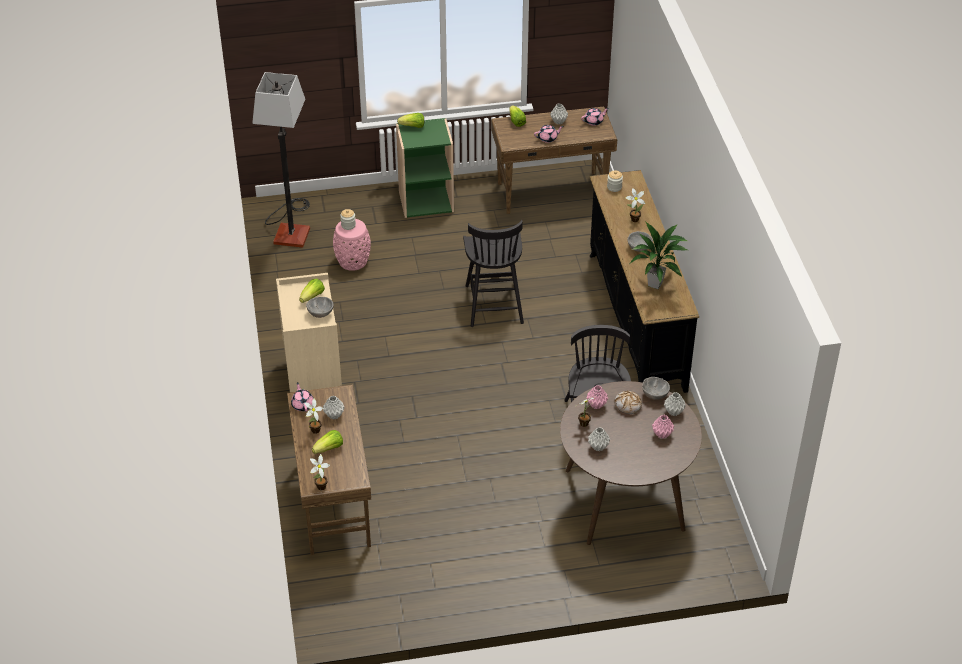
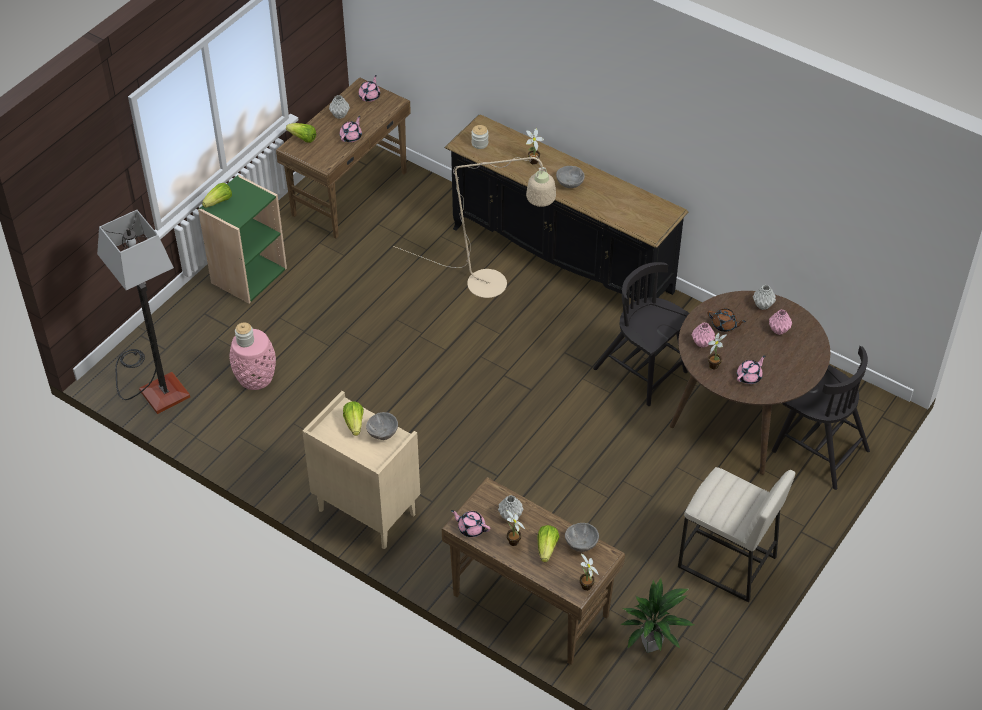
camera: 45 degrees left, 5 degrees up
black chair [463,220,524,327] -> black chair moved to [772,346,870,490]
grey vase [588,427,610,451] -> pink teapot [737,355,765,384]
bread [614,391,642,414] -> brown teapot [707,308,746,332]
potted plant [630,221,688,289] -> potted plant moved to [620,578,694,653]
grey bowl [642,377,670,400] -> grey bowl moved to [565,523,599,552]
none -> beige floor lamp [393,155,556,298]
none -> beige stool [678,467,795,602]

